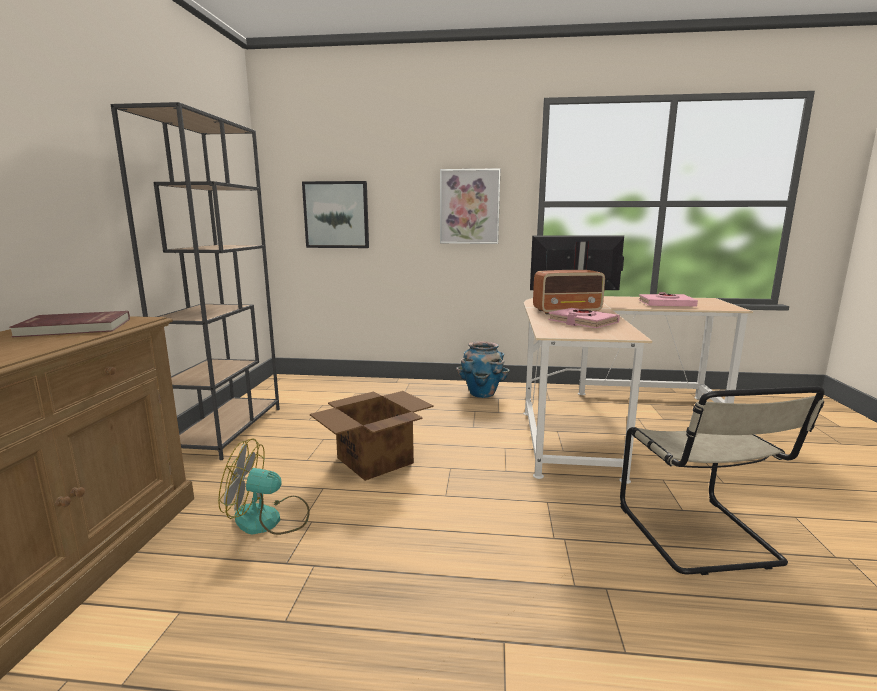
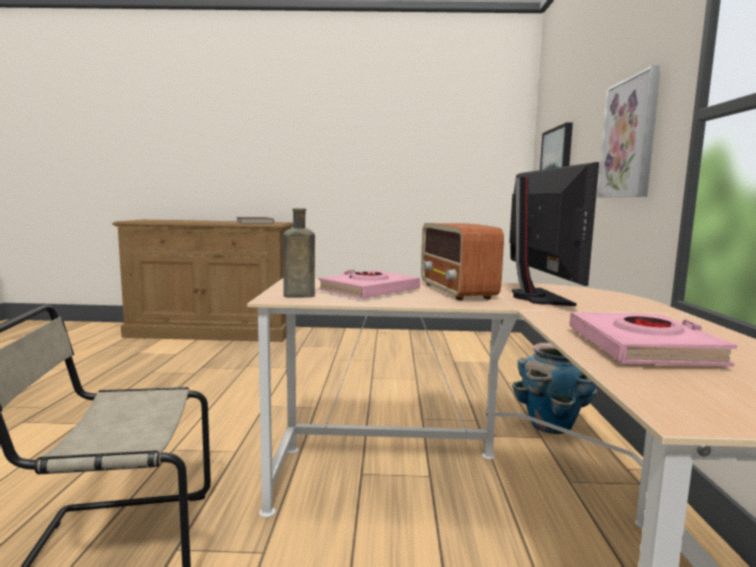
camera: 85 degrees right, 5 degrees down
bookcase [111,102,280,460] -> none
fan [218,438,310,535] -> none
cardboard box [310,391,434,481] -> none
none -> brown bottle [283,208,315,298]

